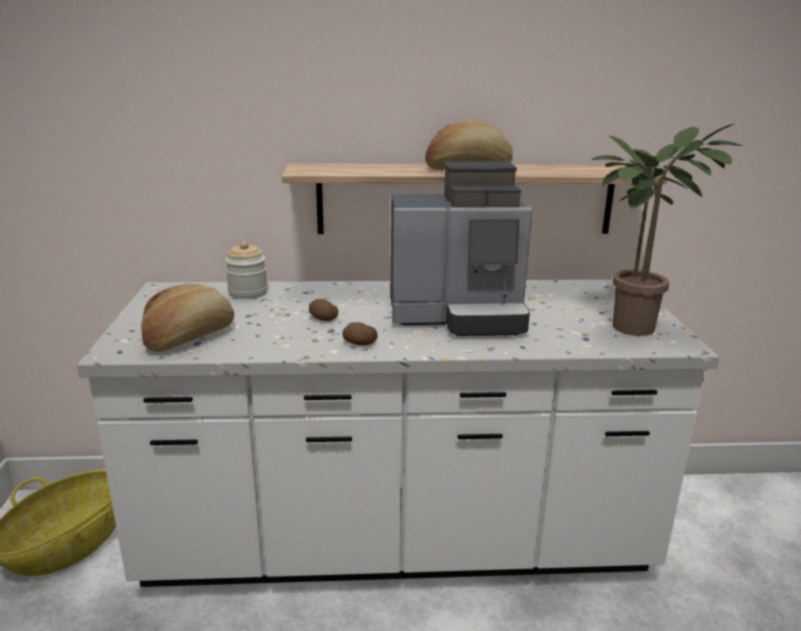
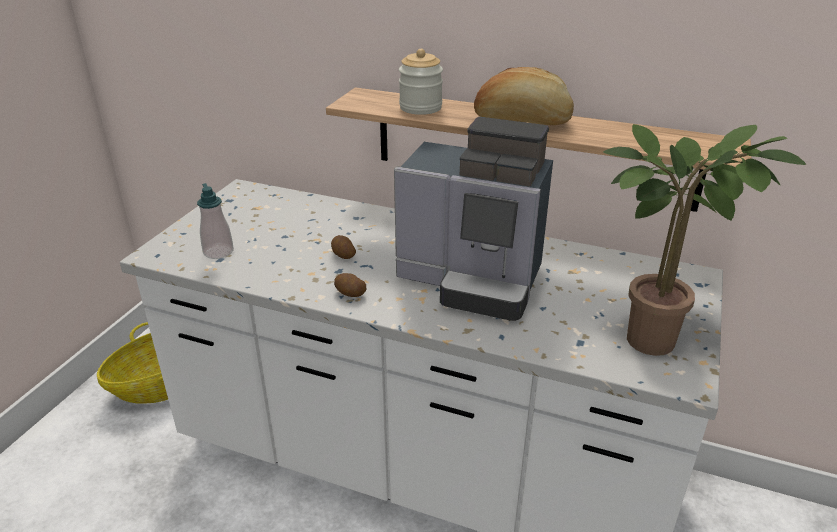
camera: 25 degrees right, 10 degrees up
bread [141,284,234,352] -> soap dispenser [197,183,234,259]
jar [225,241,268,299] -> jar moved to [399,49,443,115]

